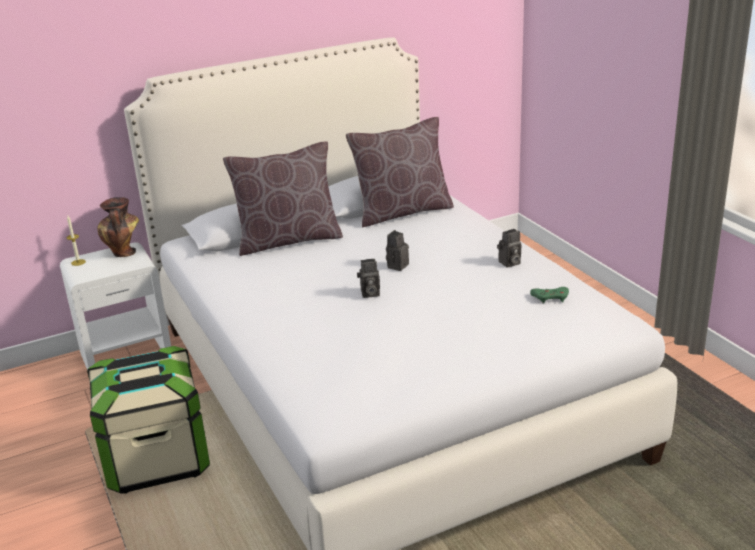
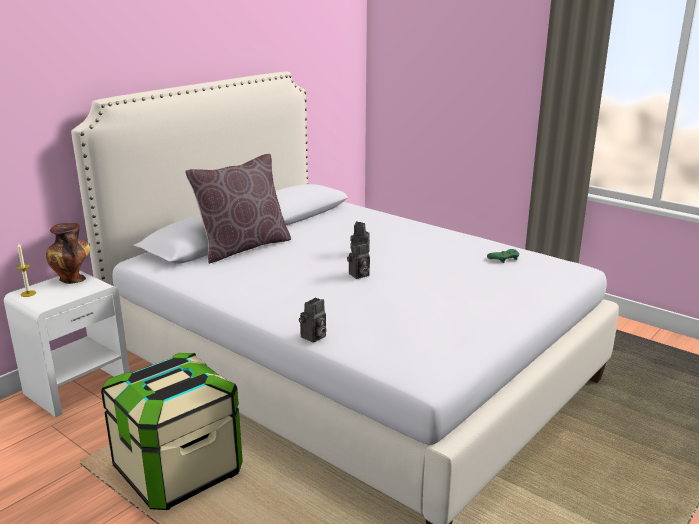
camera: 25 degrees left, 5 degrees down
brown pillow [346,117,454,227] -> none
camera [497,229,521,268] -> camera moved to [299,298,327,343]

